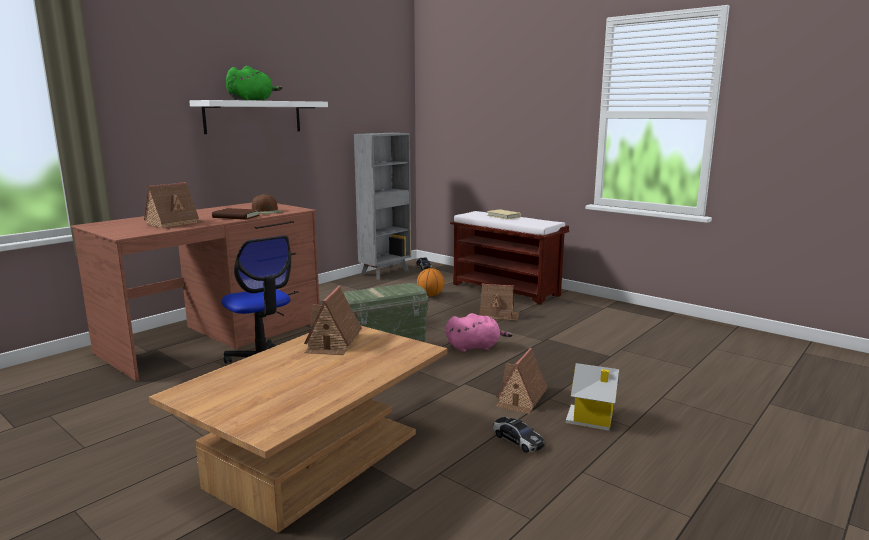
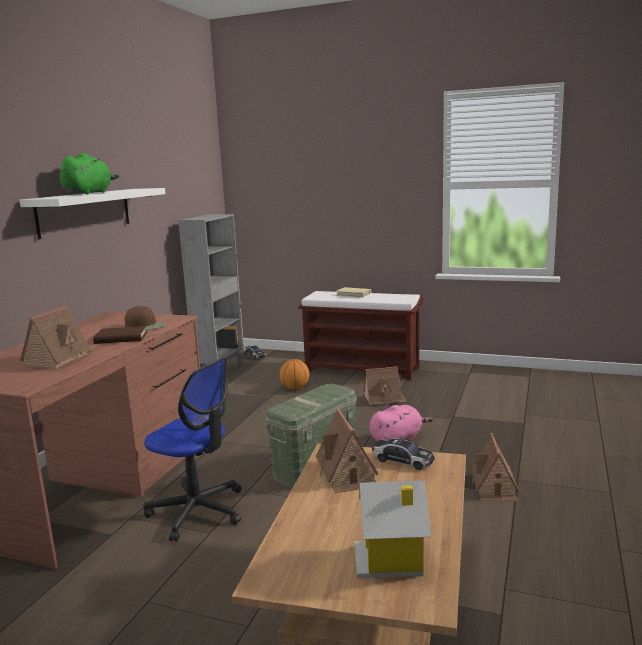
camera: 20 degrees left, 0 degrees up
toy car [493,417,544,453] -> toy car moved to [372,438,435,470]
toy house [566,363,619,431] -> toy house moved to [354,480,431,579]

